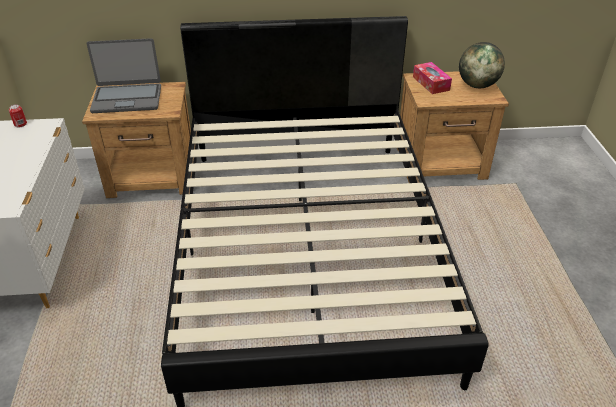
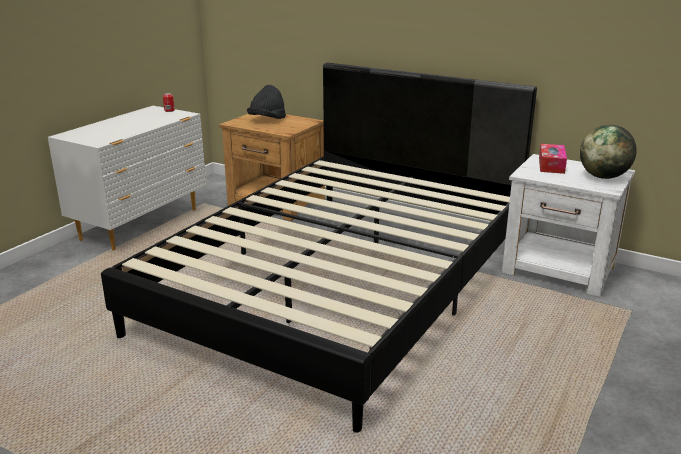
camera: 35 degrees right, 15 degrees down
laptop [87,38,161,113] -> black hat [247,85,286,119]
brown nightstand [397,71,509,183] -> white nightstand [502,154,635,297]

